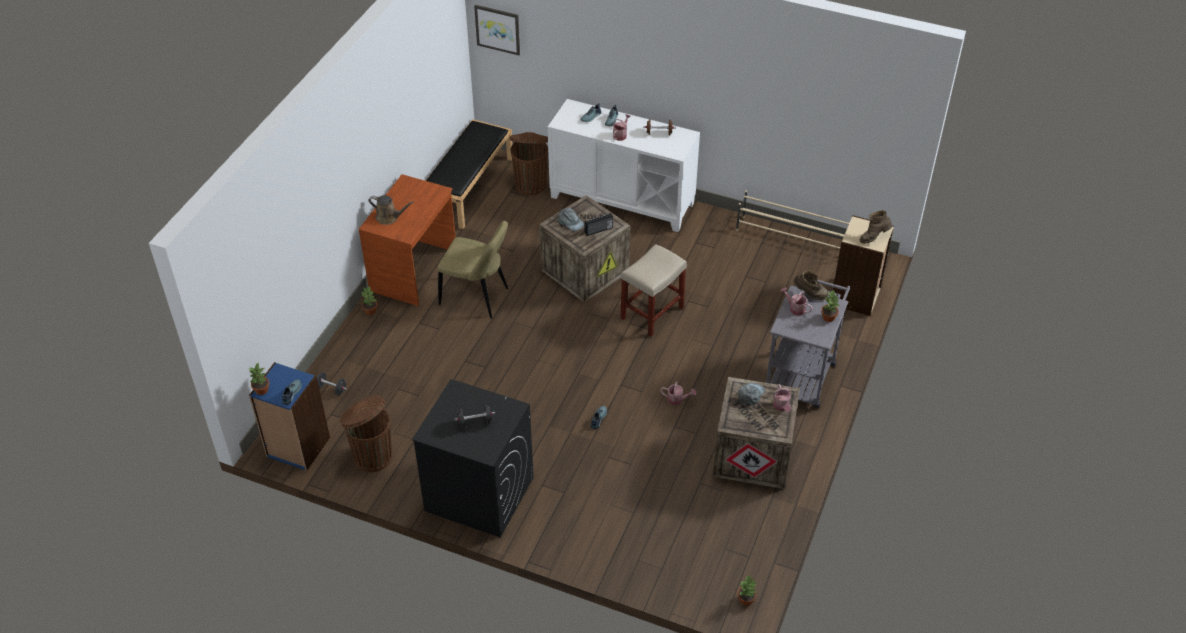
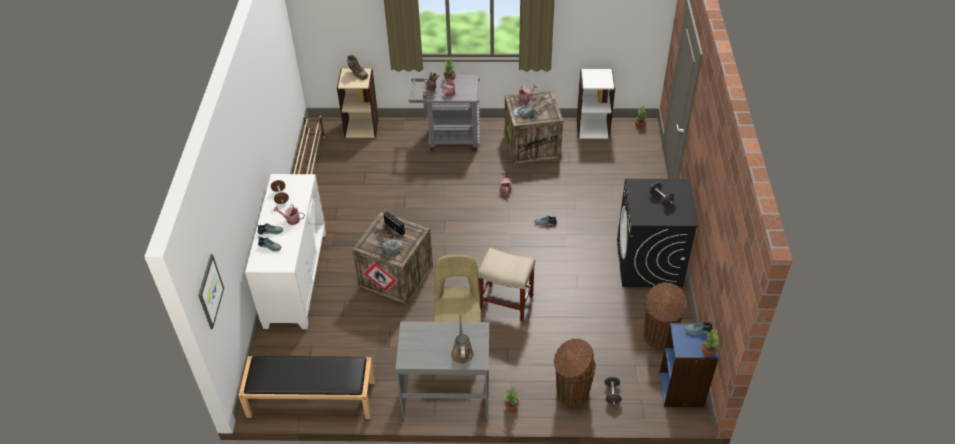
camera: 110 degrees left, 0 degrees up
brown desk [359,174,456,306] -> grey desk [396,321,489,419]
brown trash can [510,132,548,195] -> brown trash can moved to [554,338,596,407]
beige stool [620,244,687,337] -> beige stool moved to [478,248,535,321]
none -> white bookcase [577,69,615,139]

